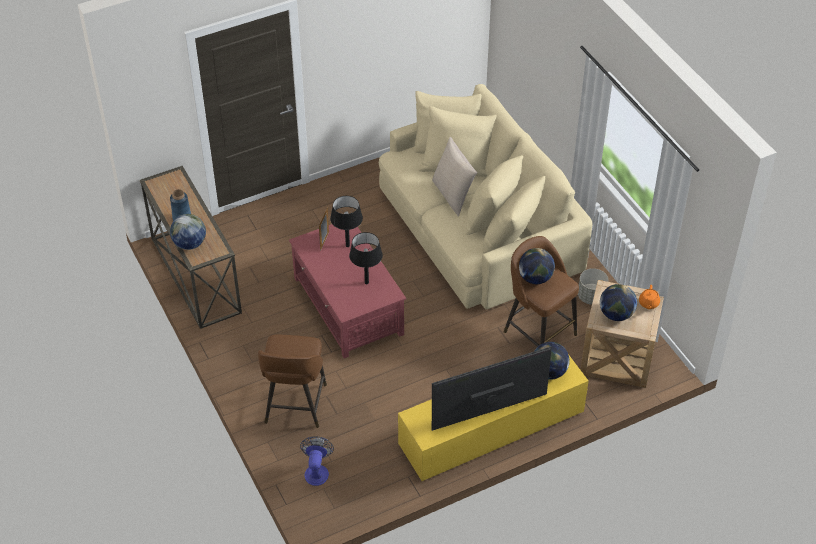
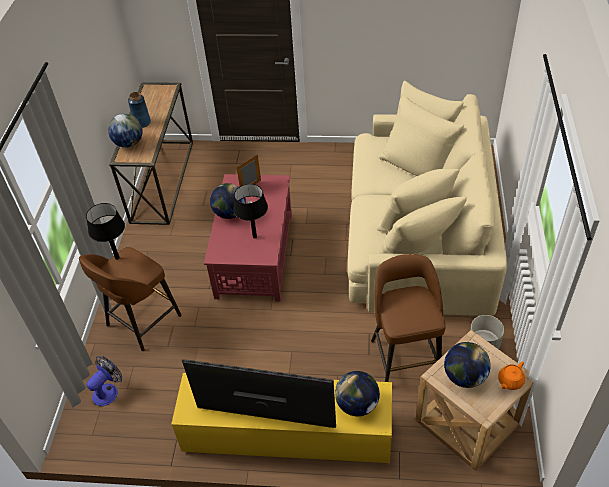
camera: 35 degrees right, 0 degrees up
black table lamp [330,196,363,247] -> black table lamp moved to [86,203,125,260]
beige pillow [432,137,477,217] -> none
globe [519,248,555,284] -> globe moved to [210,183,246,219]

